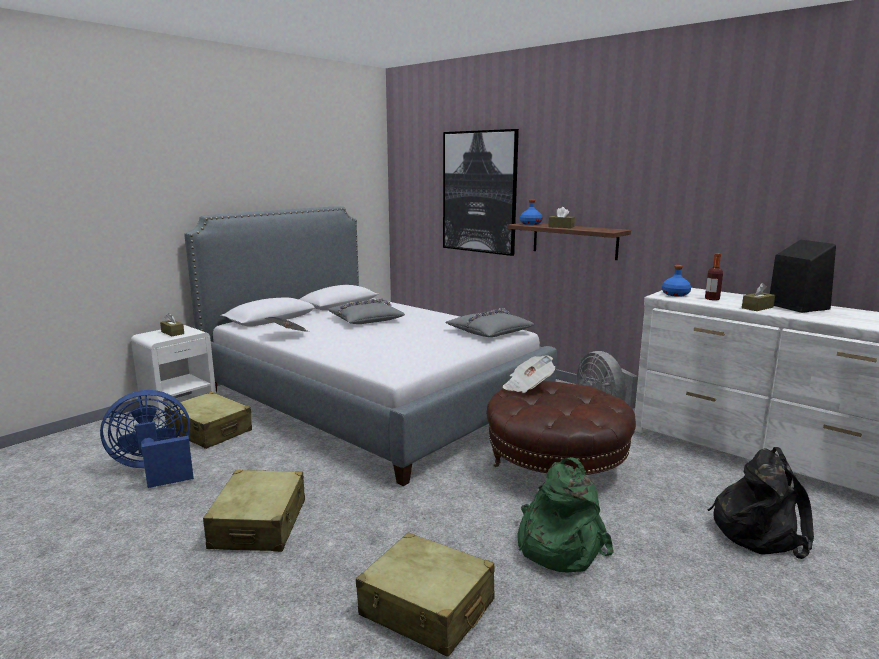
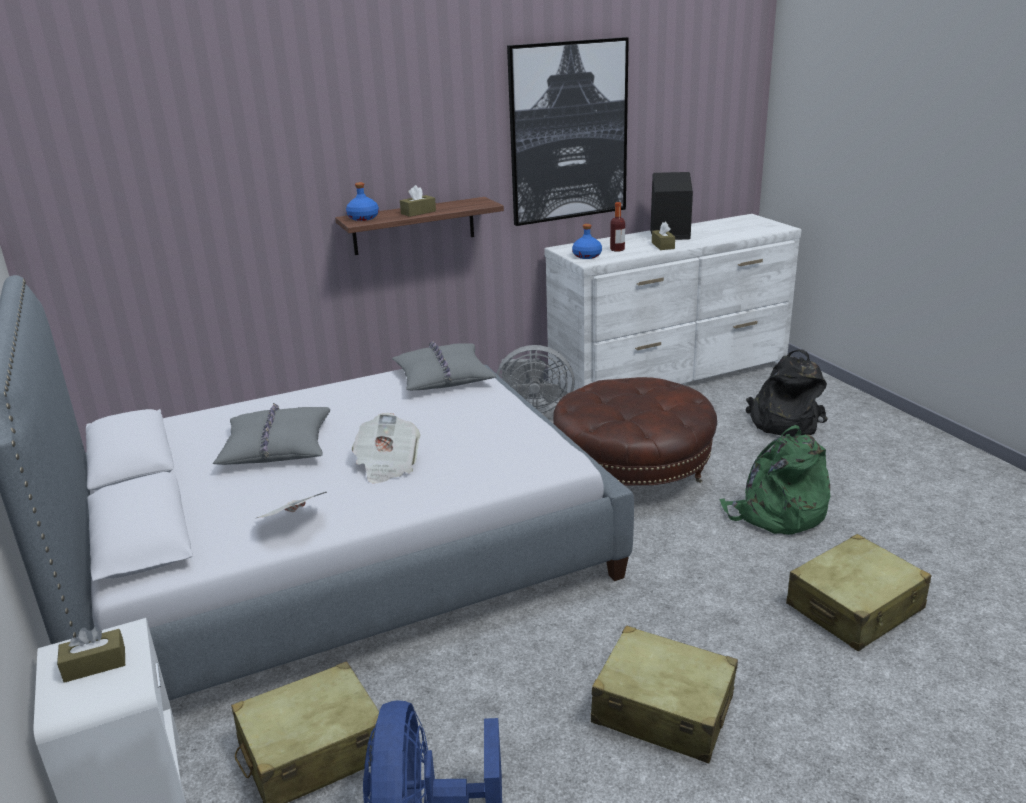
camera: 65 degrees left, 10 degrees up
picture [443,129,519,256] -> picture moved to [507,37,629,226]
newspaper [503,355,555,393] -> newspaper moved to [352,413,420,484]

